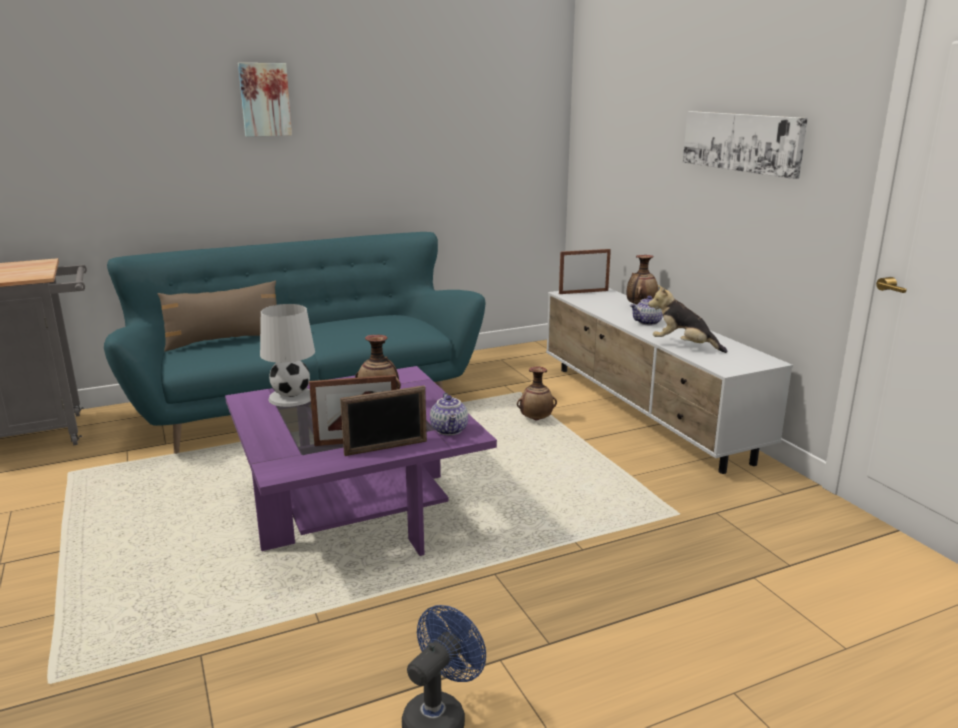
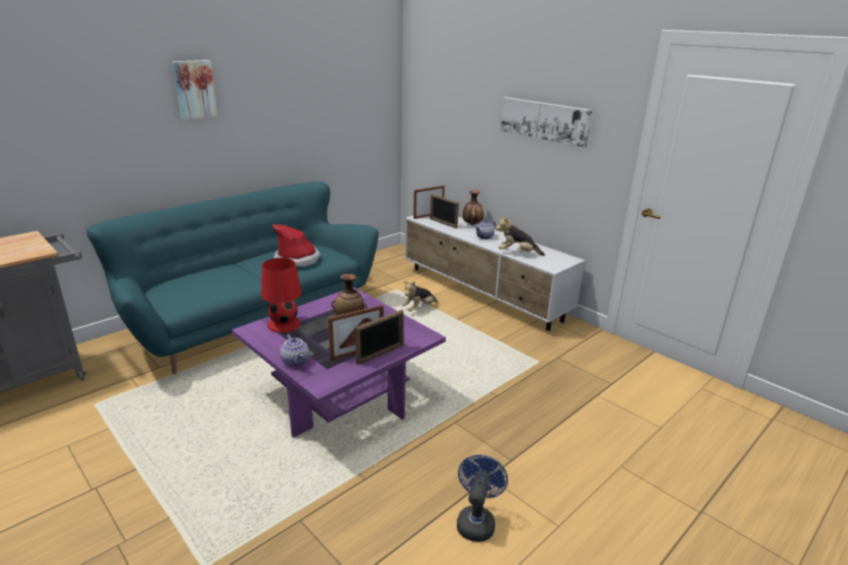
camera: 20 degrees left, 5 degrees up
brown pillow [158,281,277,351] -> none
white table lamp [260,304,315,407] -> red table lamp [261,258,301,333]
teapot [430,393,468,436] -> teapot moved to [280,334,309,367]
vase [517,367,557,420] -> plush toy [402,281,437,311]
none -> hat [272,224,320,267]
none -> picture frame [430,194,459,229]

